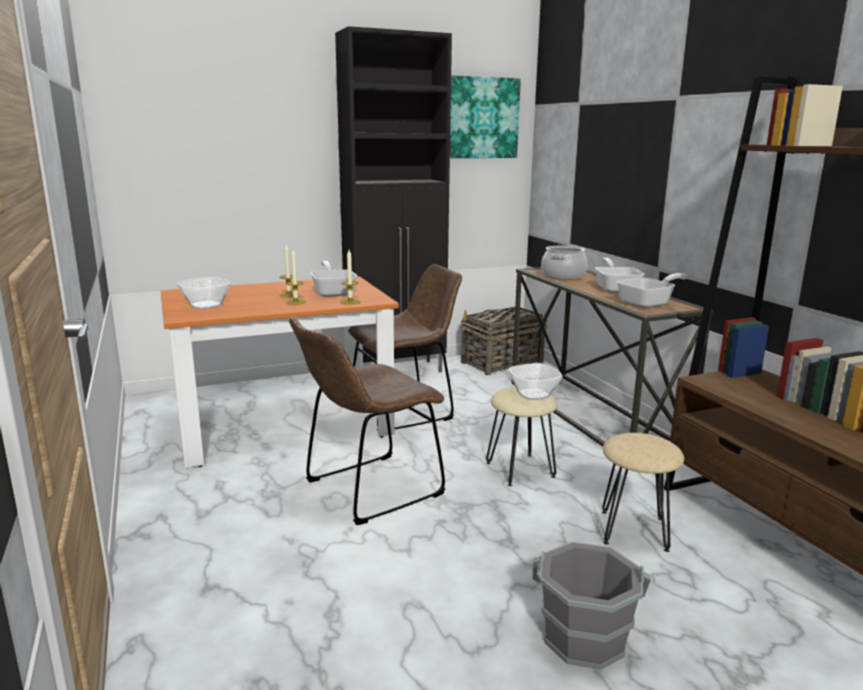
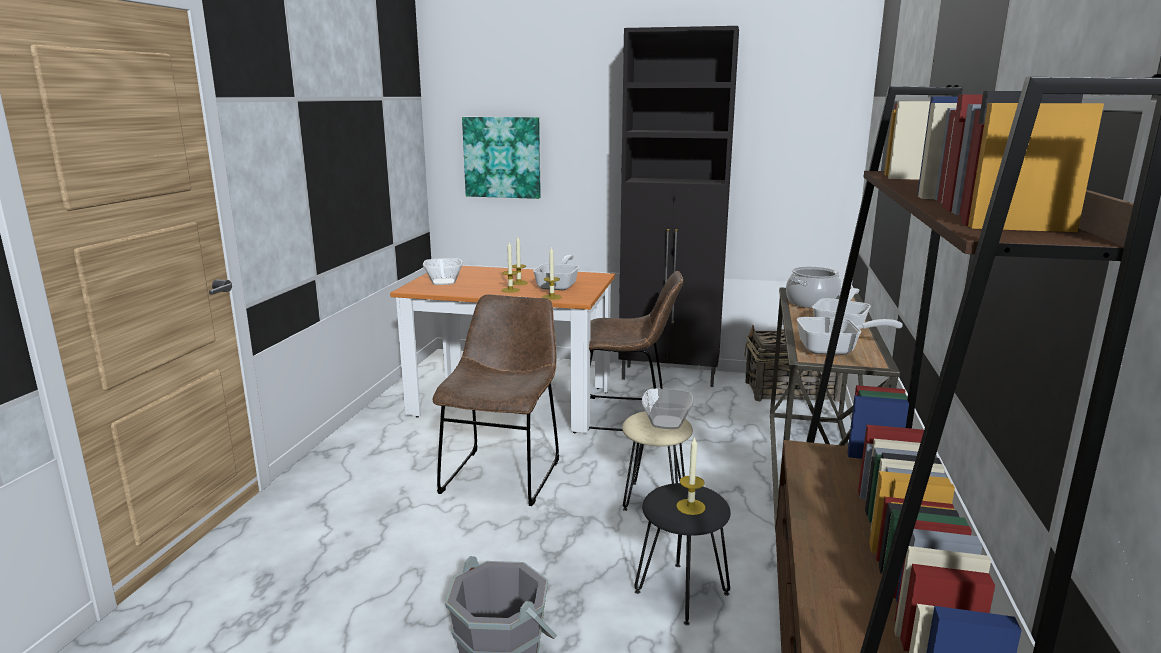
camera: 35 degrees right, 0 degrees up
brown chair [289,317,445,525] -> brown chair turned 105 degrees clockwise [432,294,559,506]
picture [450,75,521,158] -> picture moved to [462,117,541,199]
beige stool [602,433,684,552] -> black stool [634,483,731,625]
none -> candle [676,436,705,515]

